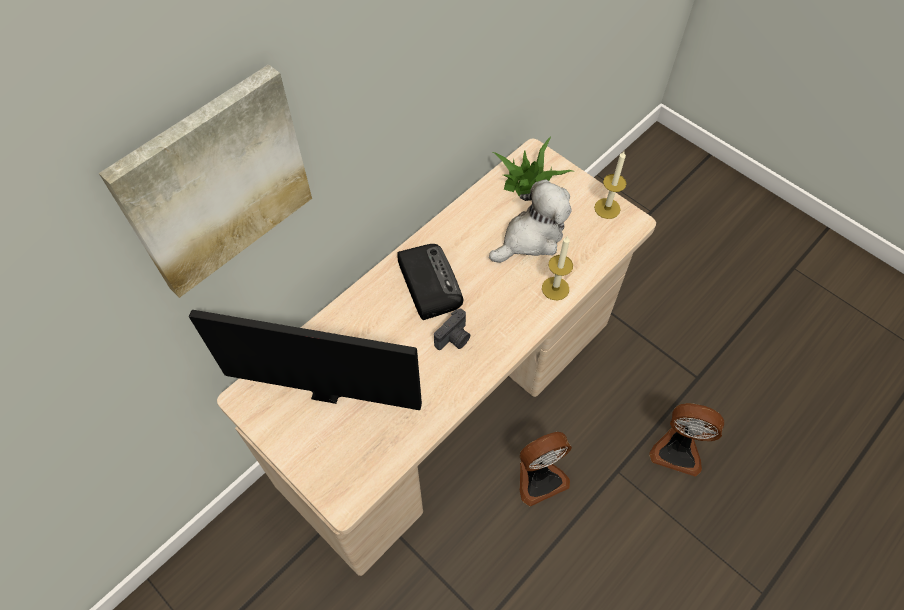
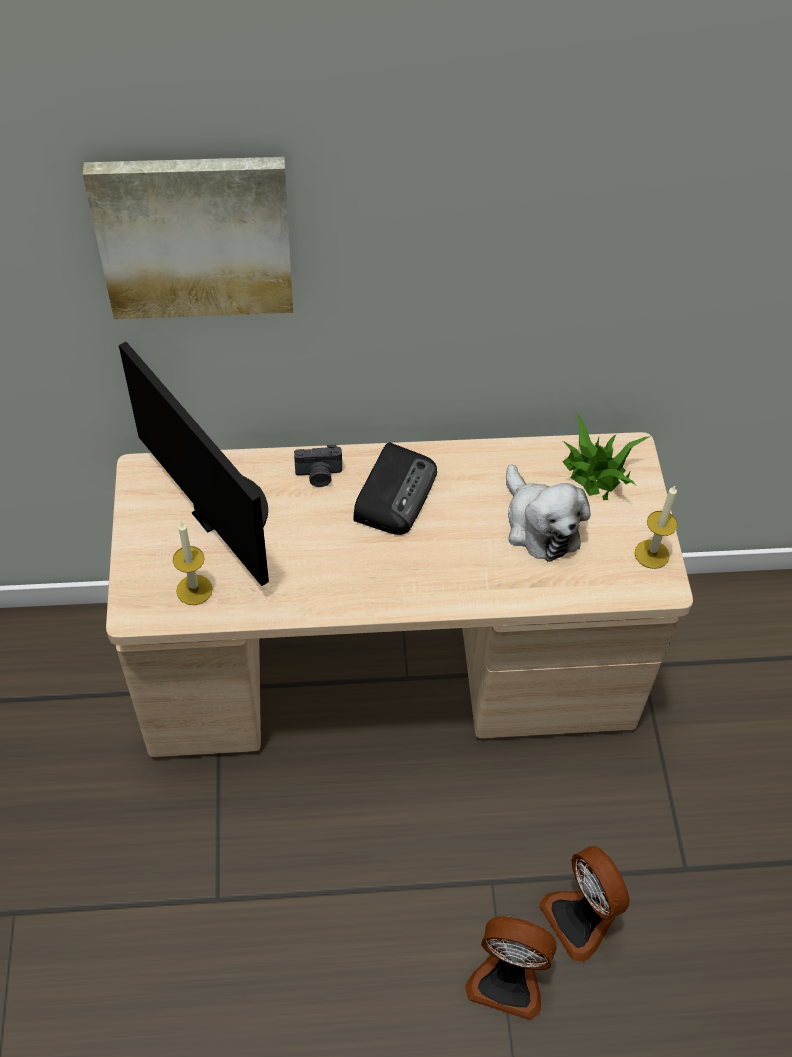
camera: 40 degrees right, 5 degrees down
camera [434,309,470,350] -> camera moved to [294,445,342,487]
plush toy [489,180,572,263] -> plush toy turned 60 degrees clockwise [506,464,590,562]
fan [520,432,572,506] -> fan moved to [465,916,557,1021]
candle [542,235,573,301] -> candle moved to [173,521,213,605]

